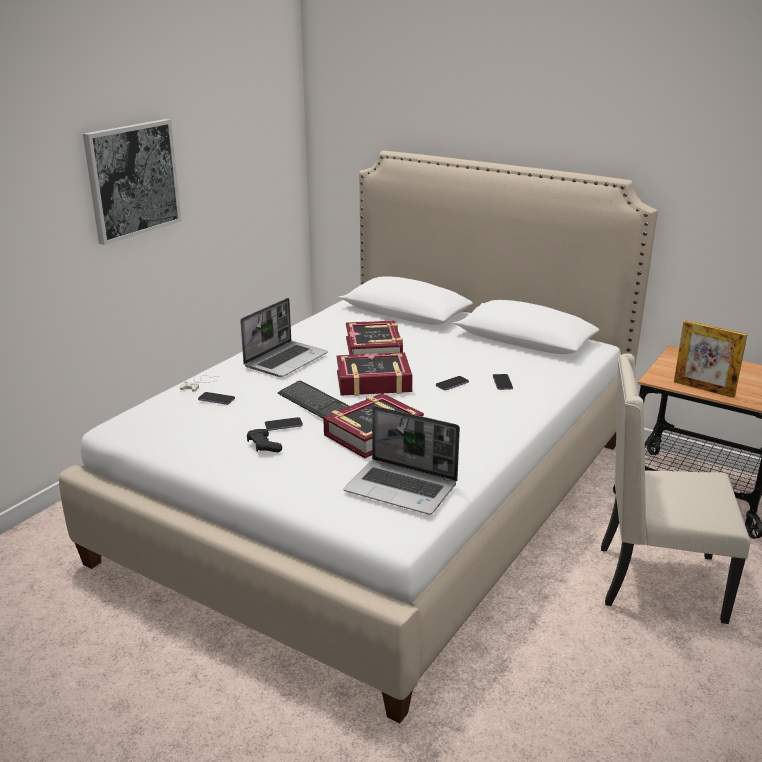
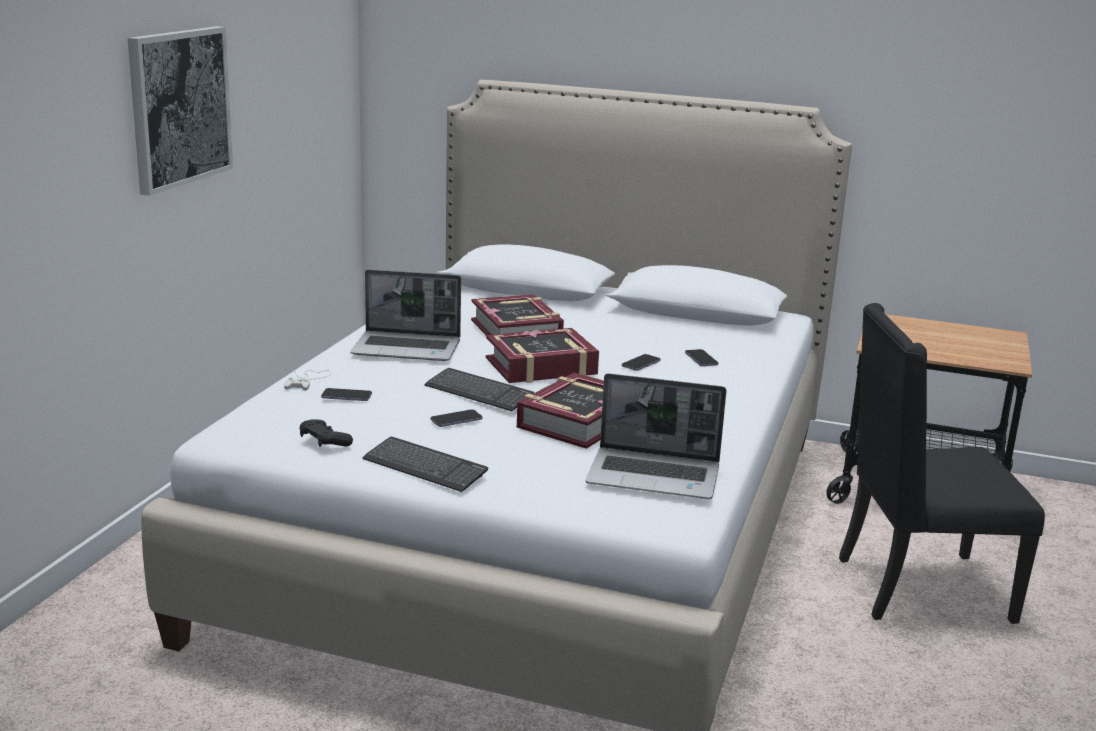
camera: 15 degrees left, 5 degrees down
laptop [240,298,328,377] -> laptop turned 75 degrees clockwise [350,270,461,361]
black game controller [247,429,282,452] -> black game controller moved to [300,419,353,447]
beige chair [601,353,750,624] -> black chair [839,303,1045,624]
picture frame [674,320,747,398] -> none
none -> keyboard [363,437,488,492]

